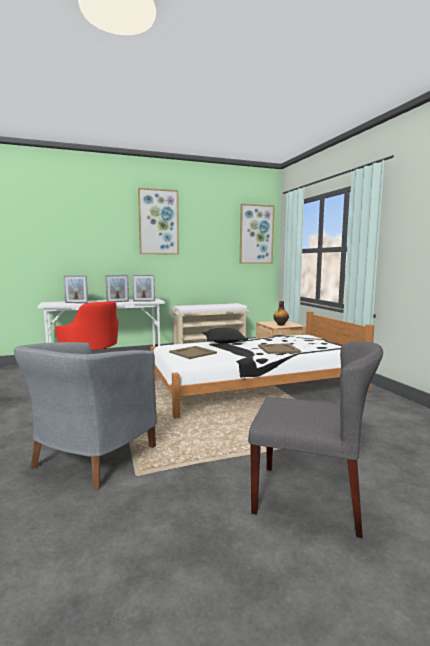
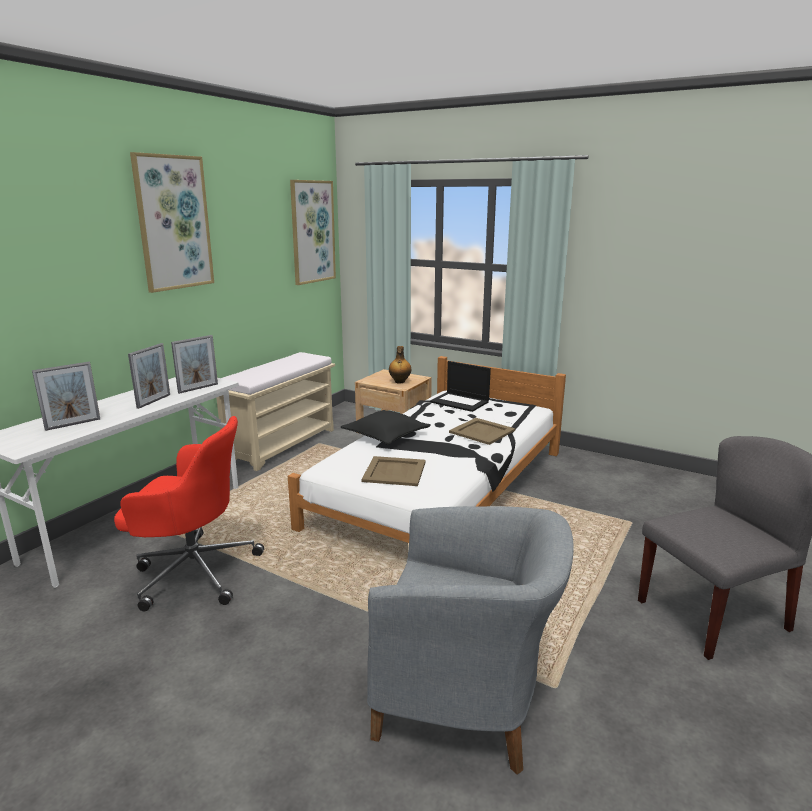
camera: 40 degrees left, 10 degrees up
grey armchair [14,342,157,490] -> grey armchair turned 60 degrees counterclockwise [367,506,574,775]
none -> laptop [430,361,491,412]

